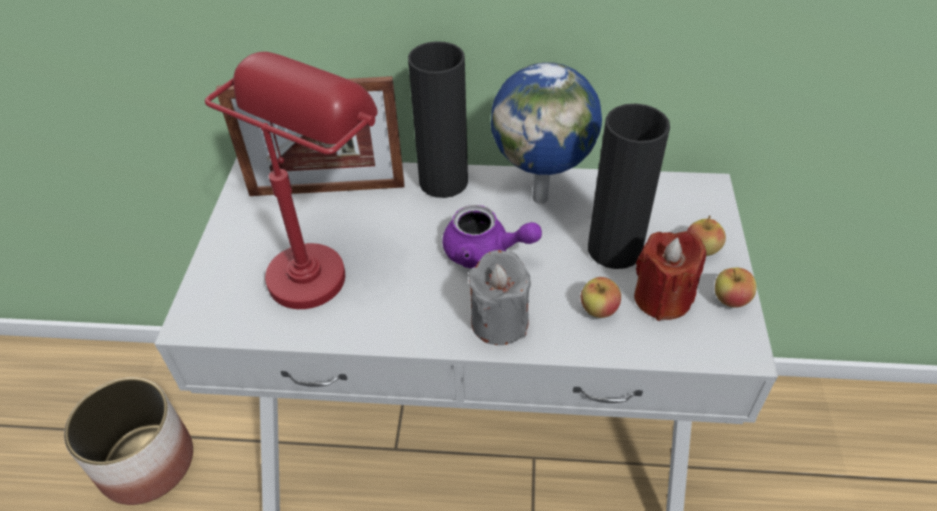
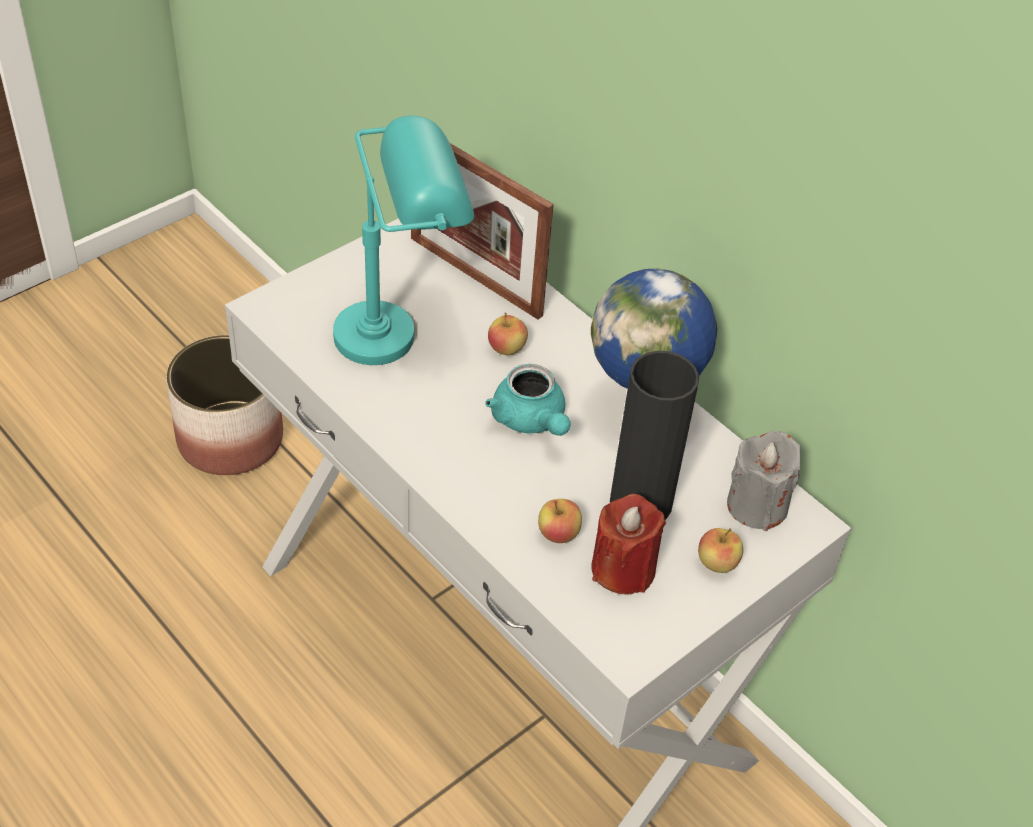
camera: 40 degrees right, 0 degrees up
red table lamp [205,52,378,309] -> turquoise table lamp [333,116,474,365]
black vase [408,41,468,198] -> none
purple teapot [443,205,542,268] -> turquoise teapot [485,364,571,436]
grey candle [468,250,531,345] -> grey candle moved to [727,431,801,531]
apple [715,268,757,308] -> apple moved to [488,313,528,355]

